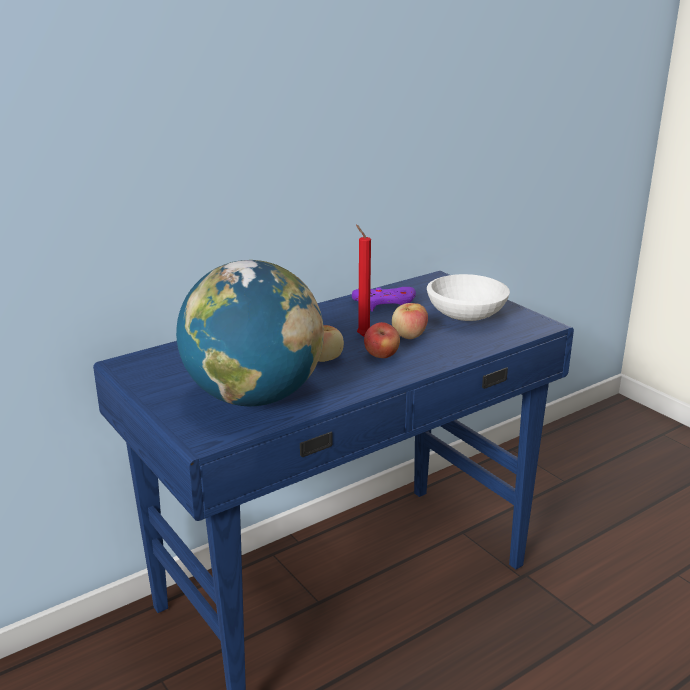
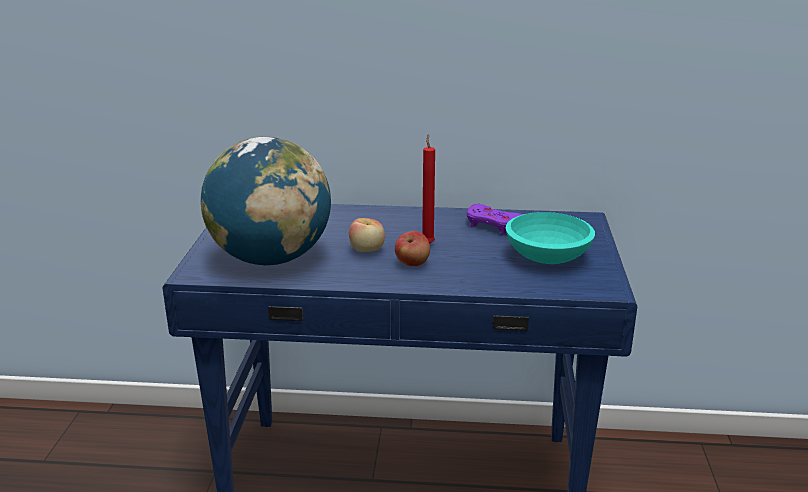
camera: 40 degrees right, 0 degrees up
apple [392,303,428,339] -> none
white bowl [427,274,510,321] -> turquoise bowl [506,212,595,264]

